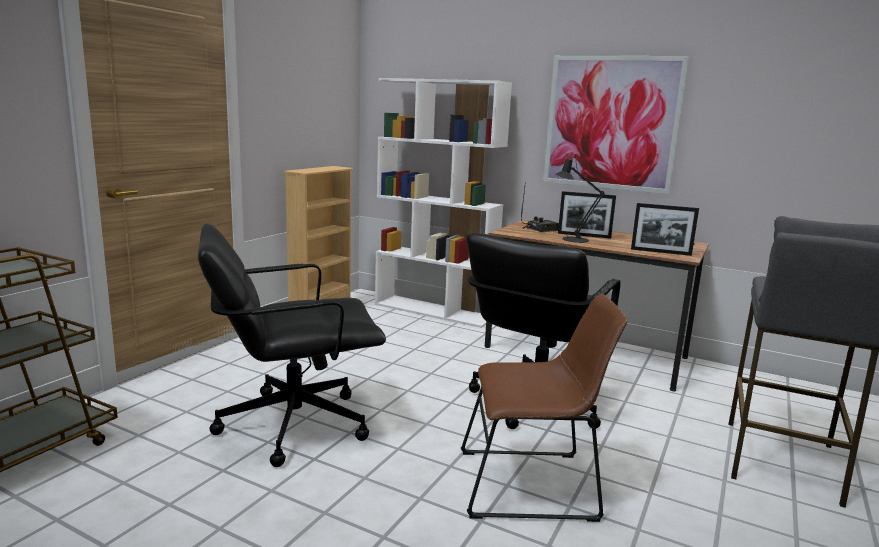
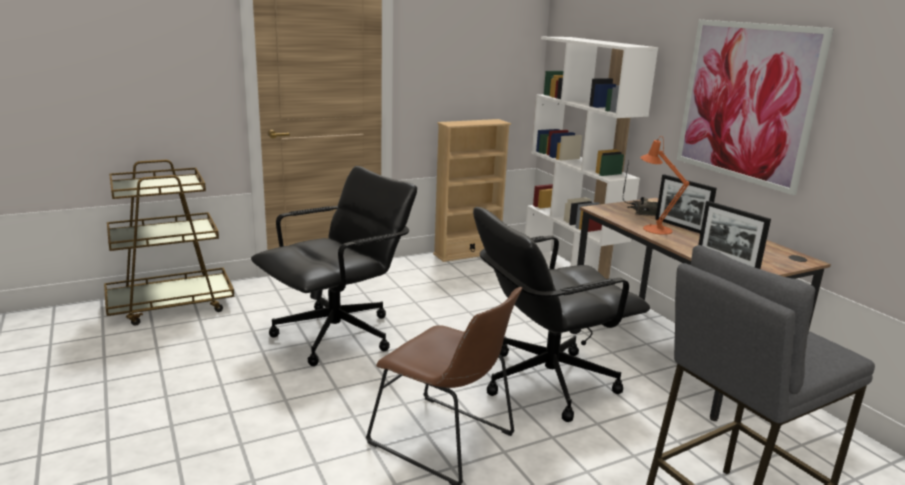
camera: 35 degrees right, 5 degrees up
black office chair [198,224,386,467] -> black office chair turned 120 degrees clockwise [251,166,417,366]
black table lamp [555,154,605,243] -> orange table lamp [640,136,689,235]

